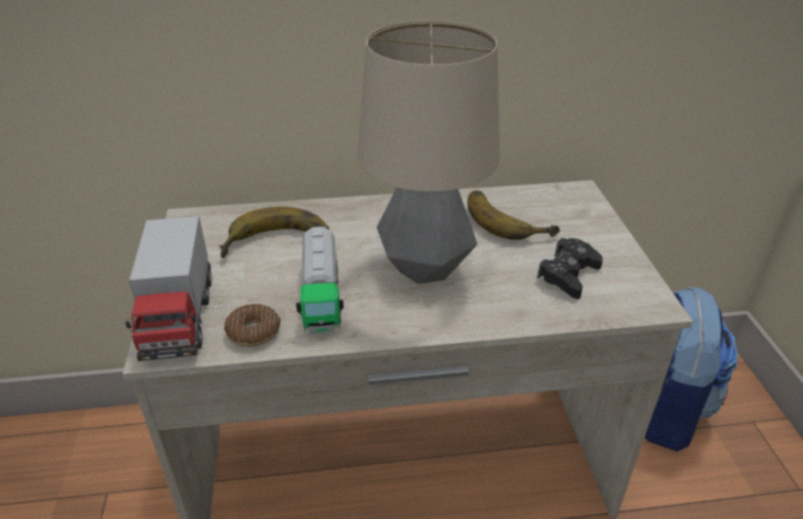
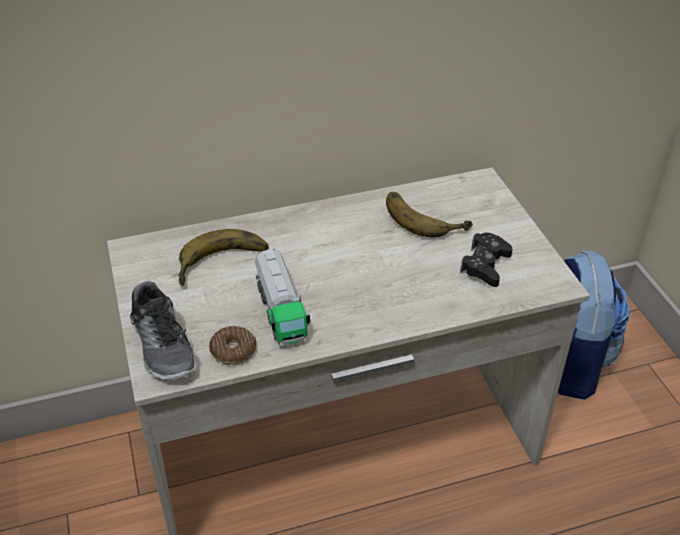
camera: 10 degrees left, 5 degrees up
toy truck [125,216,212,361] -> shoe [130,281,197,380]
table lamp [357,20,500,284] -> none

